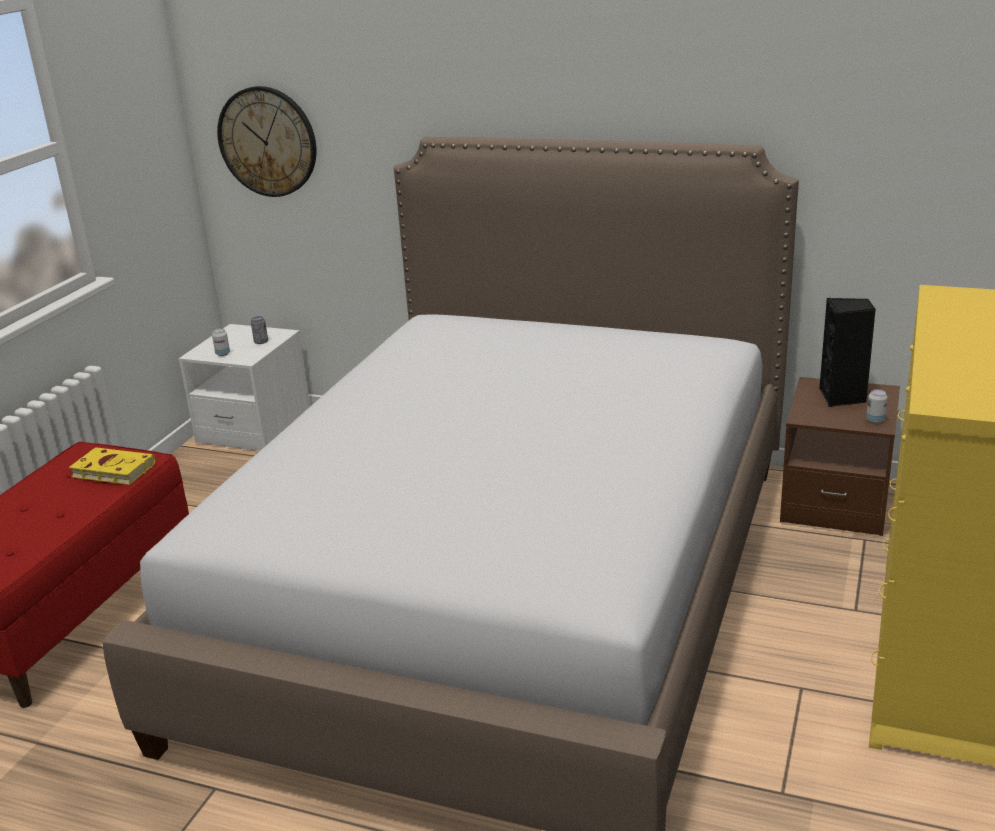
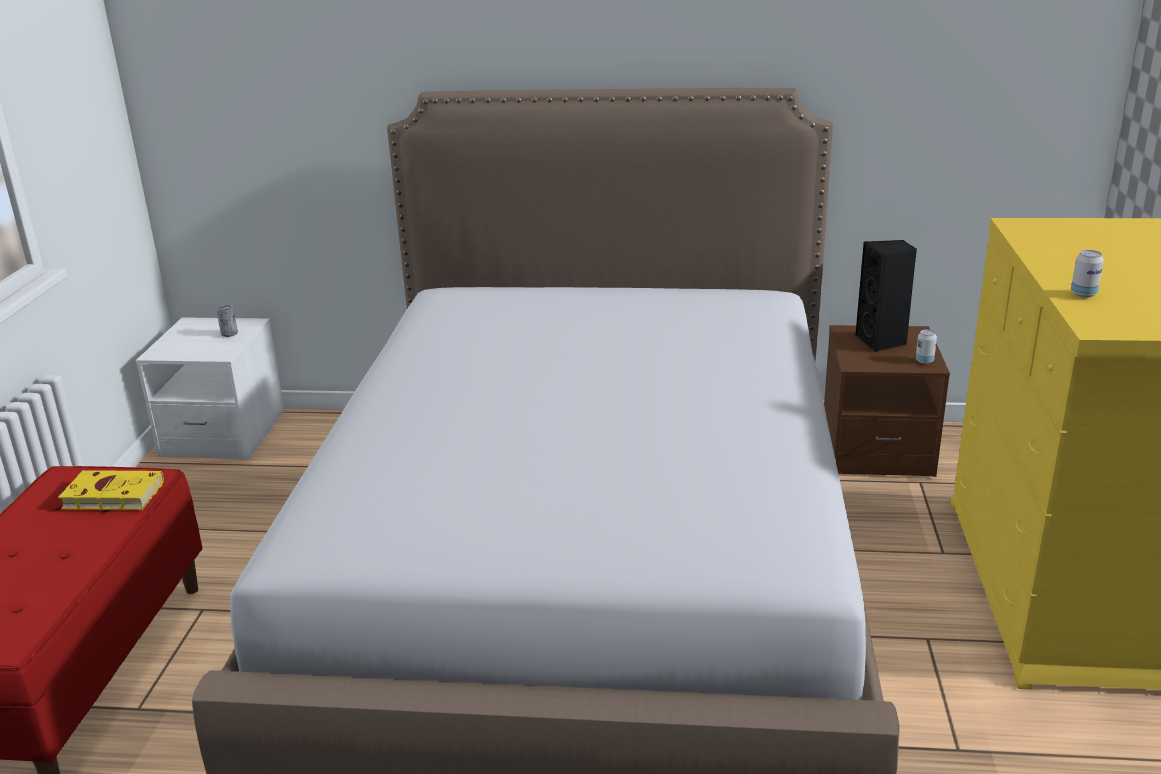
camera: 15 degrees left, 0 degrees up
can [212,328,230,356] -> can moved to [1071,250,1104,298]
wall clock [217,86,317,197] -> none

